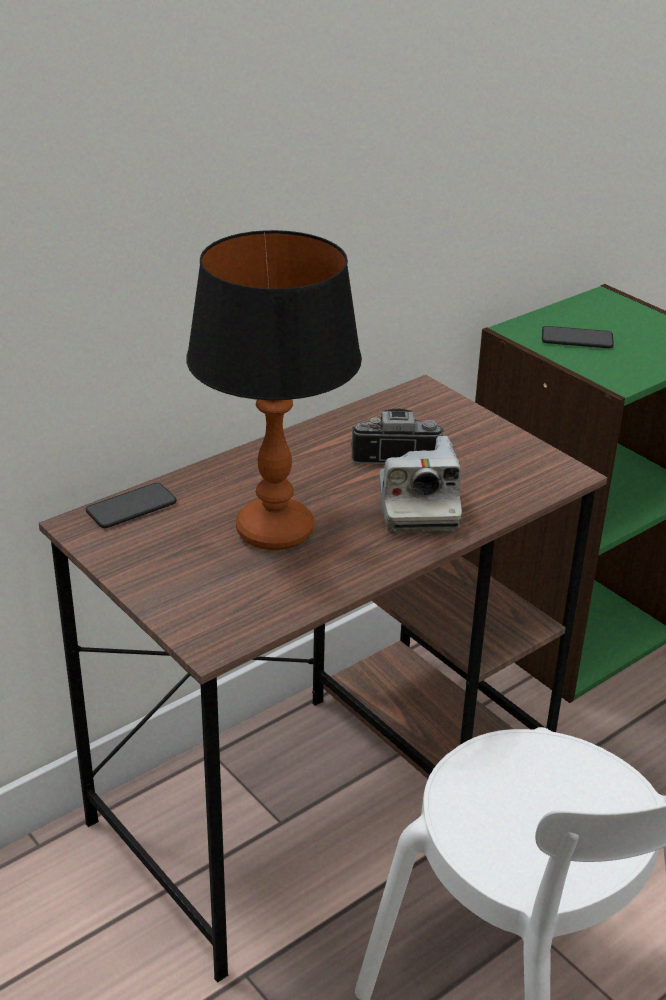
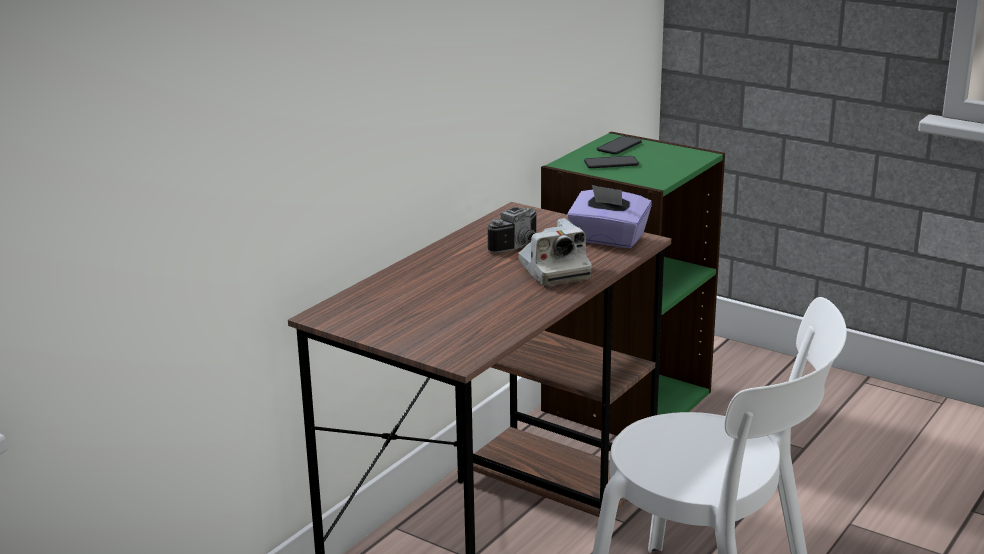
camera: 15 degrees left, 10 degrees down
phone [86,483,177,528] -> phone moved to [597,136,642,154]
table lamp [186,230,362,550] -> none
camera [351,408,444,465] -> camera turned 150 degrees clockwise [488,207,536,253]
none -> purple tissue box [567,185,652,248]

